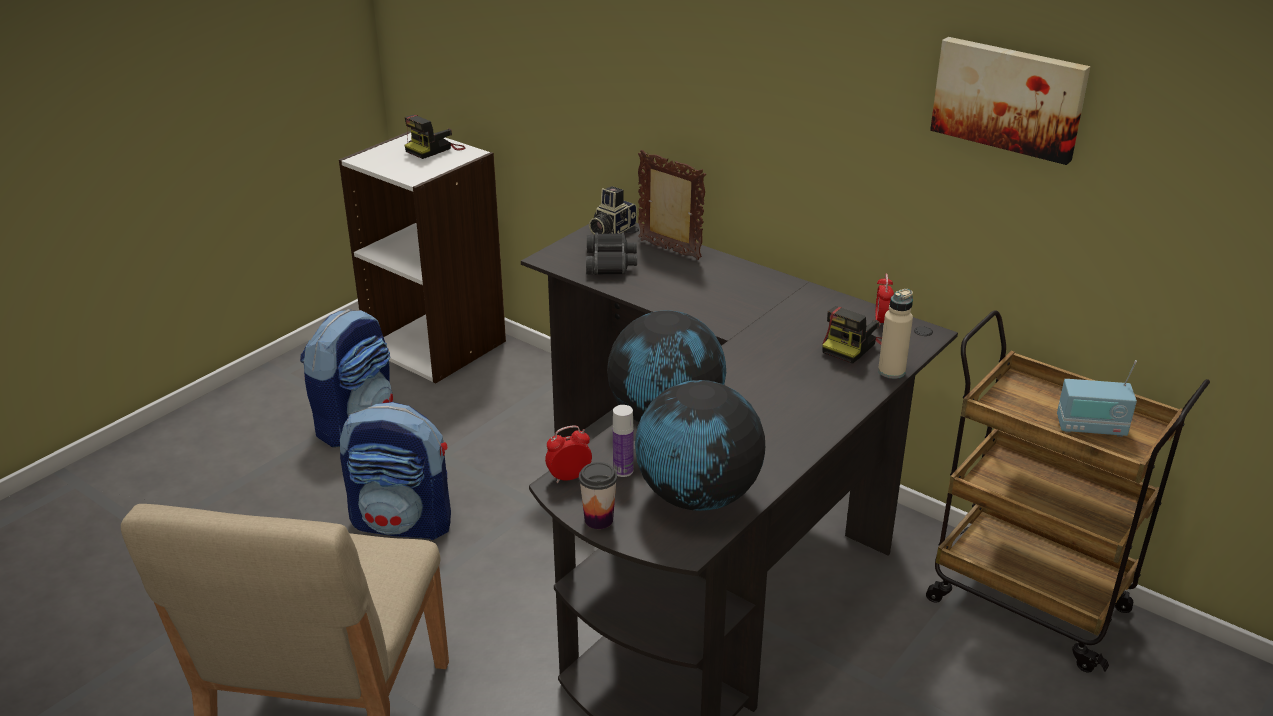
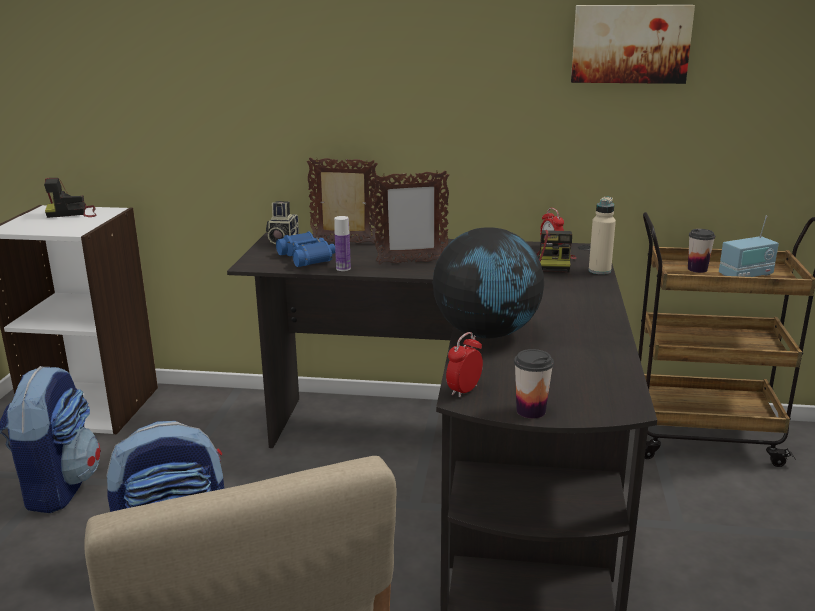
camera: 30 degrees left, 10 degrees down
camera [405,115,465,159] -> camera turned 60 degrees clockwise [44,178,97,218]
black binoculars [586,233,637,275] -> blue binoculars [276,232,335,267]
bottle [613,405,634,477] -> bottle moved to [334,216,351,271]
globe [635,380,765,511] -> none
none -> picture frame [372,170,449,264]
none -> cup [688,229,715,273]

